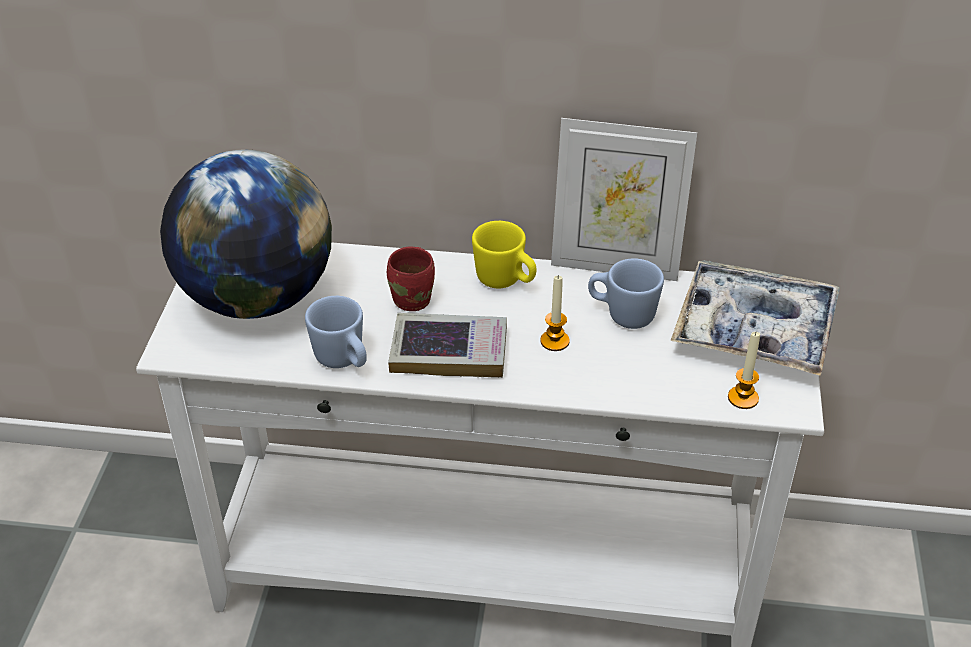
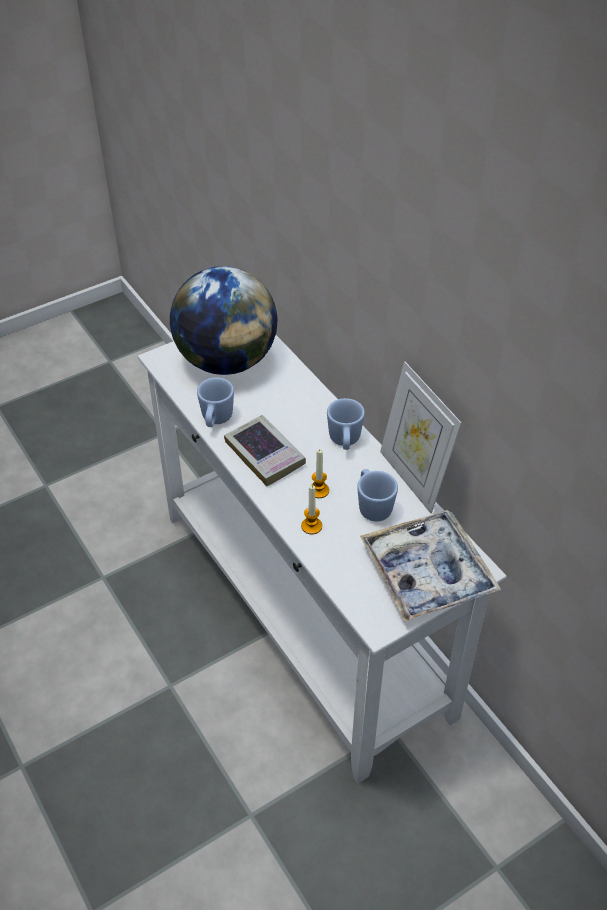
camera: 50 degrees right, 5 degrees up
red mug [387,246,435,311] -> none
yellow mug [472,221,537,288] -> blue mug [327,398,365,450]
candle [728,332,760,409] -> candle moved to [301,485,322,534]

